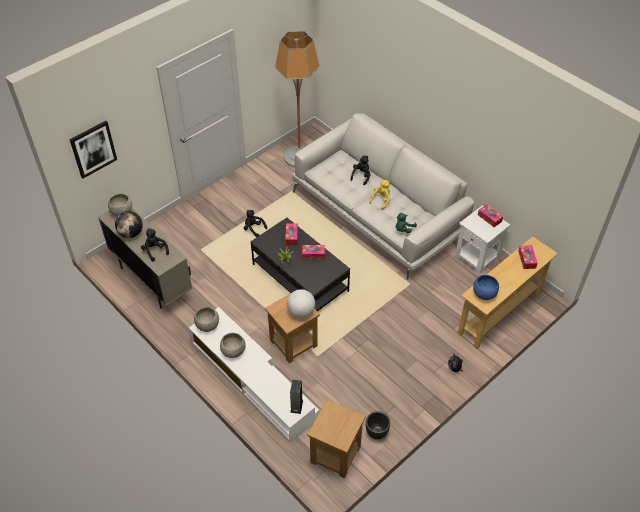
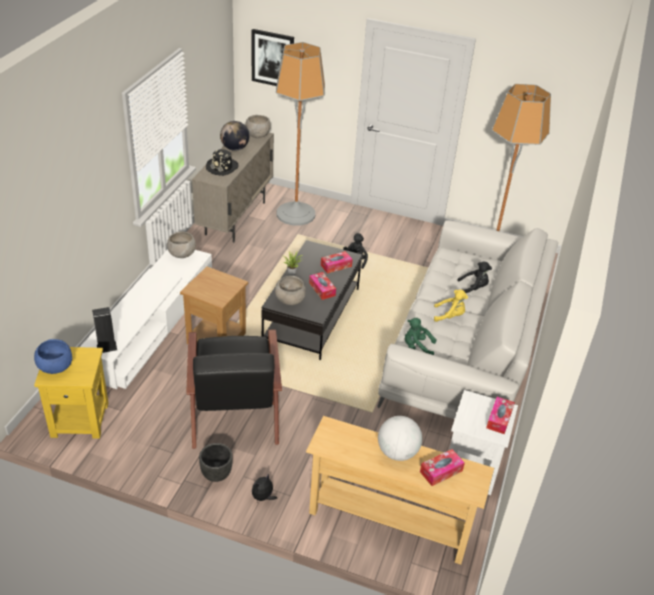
camera: 60 degrees right, 10 degrees down
black plush toy [141,228,169,262] -> black hat [206,149,239,176]
grey bowl [220,333,246,358] -> grey bowl moved to [275,276,306,305]
globe [287,289,315,318] -> globe moved to [378,416,422,461]
brown side table [307,400,366,478] -> yellow side table [34,347,108,439]
black planter [366,411,390,440] -> black planter moved to [199,443,233,482]
blue bowl [473,275,499,300] -> blue bowl moved to [34,339,72,374]
none -> black armchair [186,330,282,449]
none -> floor lamp [276,42,325,226]

